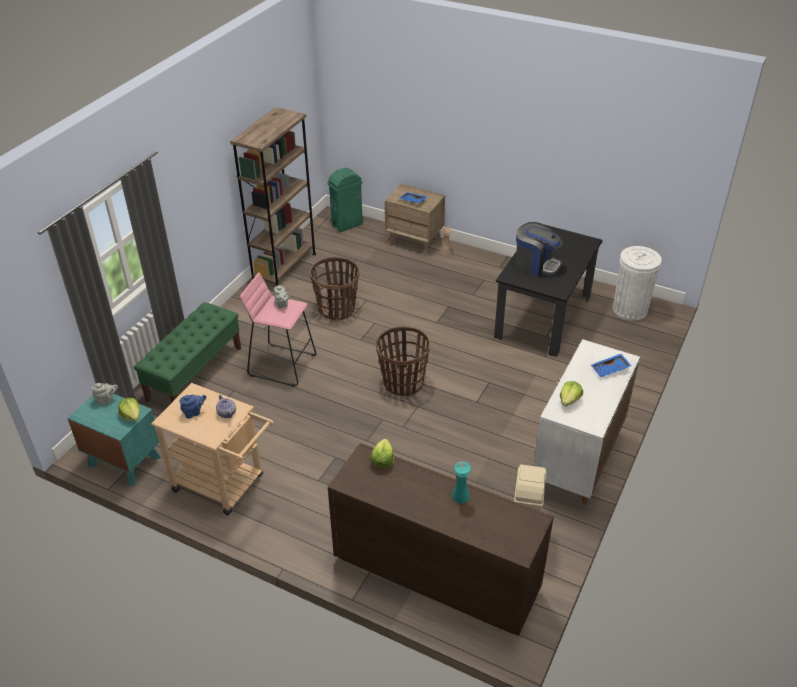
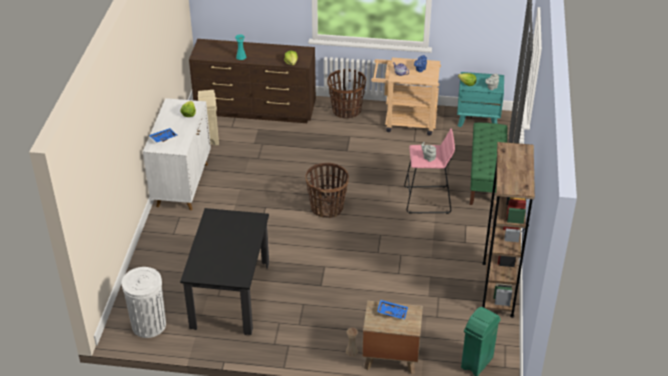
camera: 160 degrees right, 0 degrees up
basket [310,257,359,321] -> basket moved to [327,69,366,119]
coffee machine [515,222,563,276] -> none

